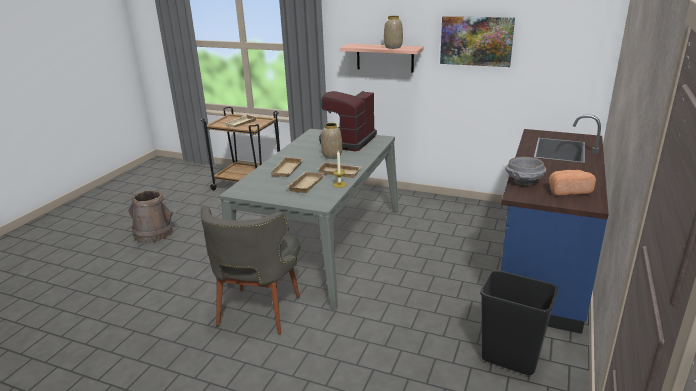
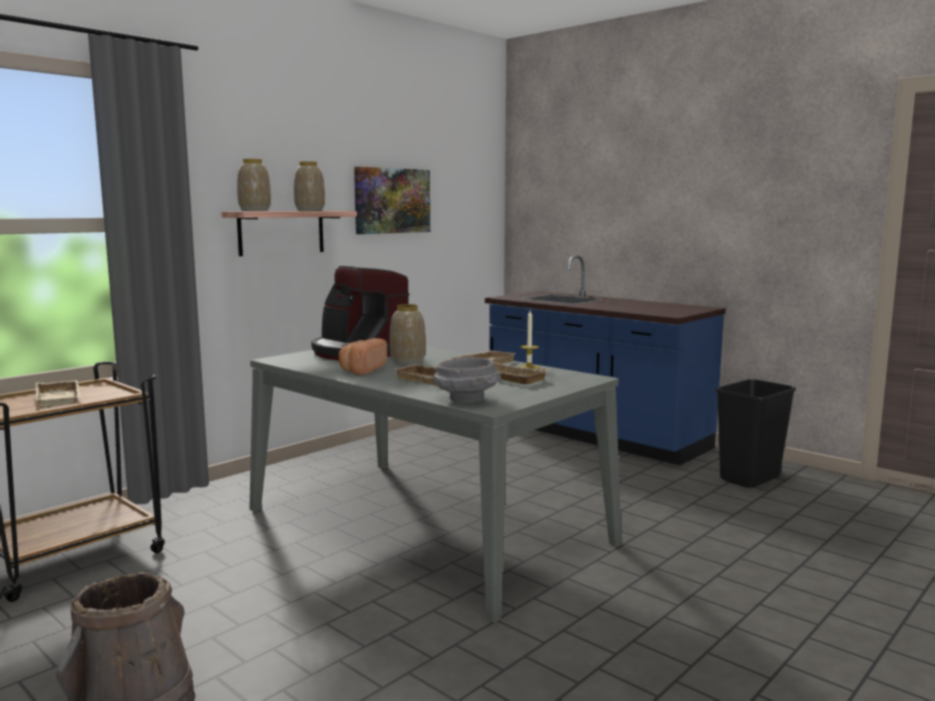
camera: 70 degrees left, 15 degrees down
grey chair [200,205,300,335] -> none
grey bowl [505,157,546,185] -> grey bowl moved to [433,357,501,403]
bread [549,170,596,195] -> bread moved to [339,338,387,375]
none -> vase [237,159,271,211]

